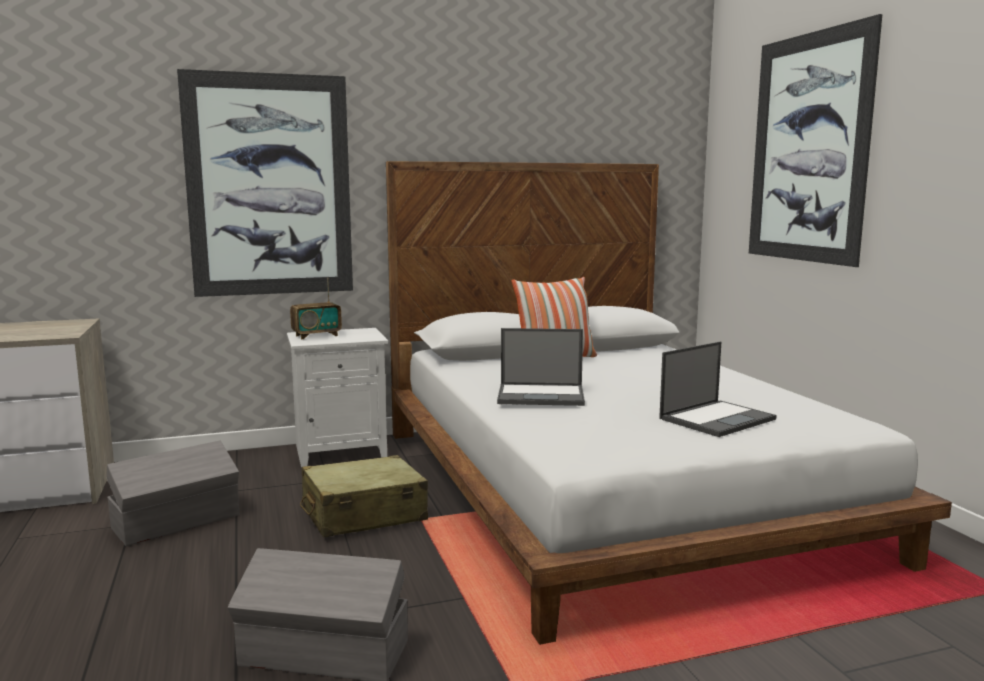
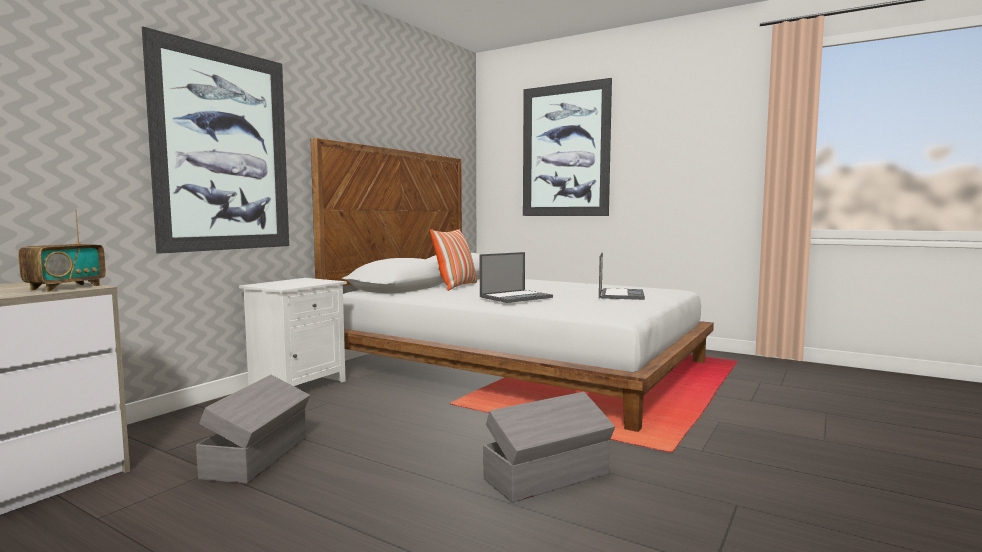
camera: 40 degrees left, 5 degrees down
radio [290,277,342,339] -> radio moved to [18,210,106,292]
beige suitcase [300,455,428,537] -> none

